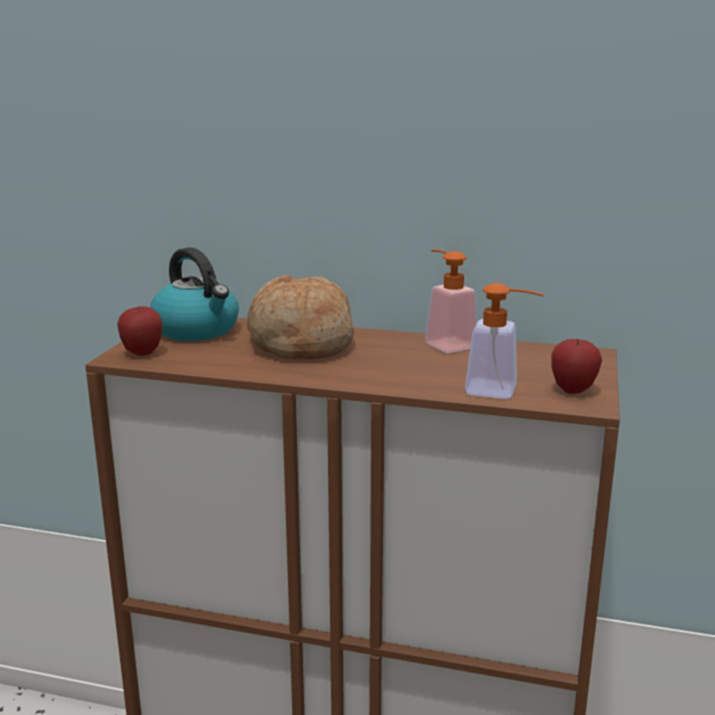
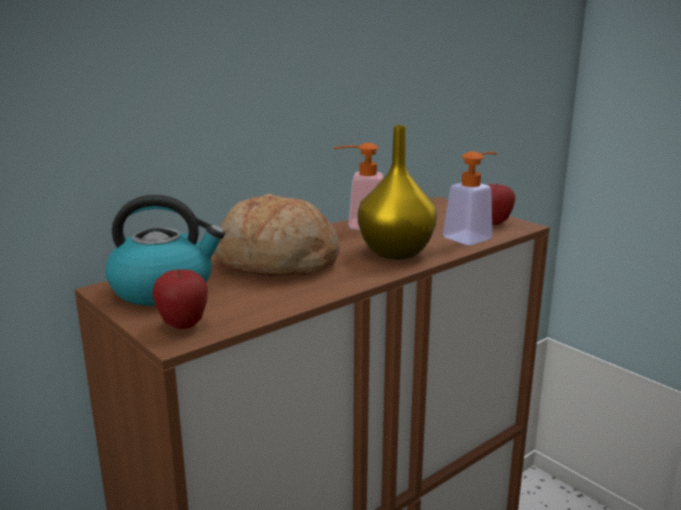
camera: 55 degrees left, 0 degrees up
none -> yellow vase [358,125,437,260]

